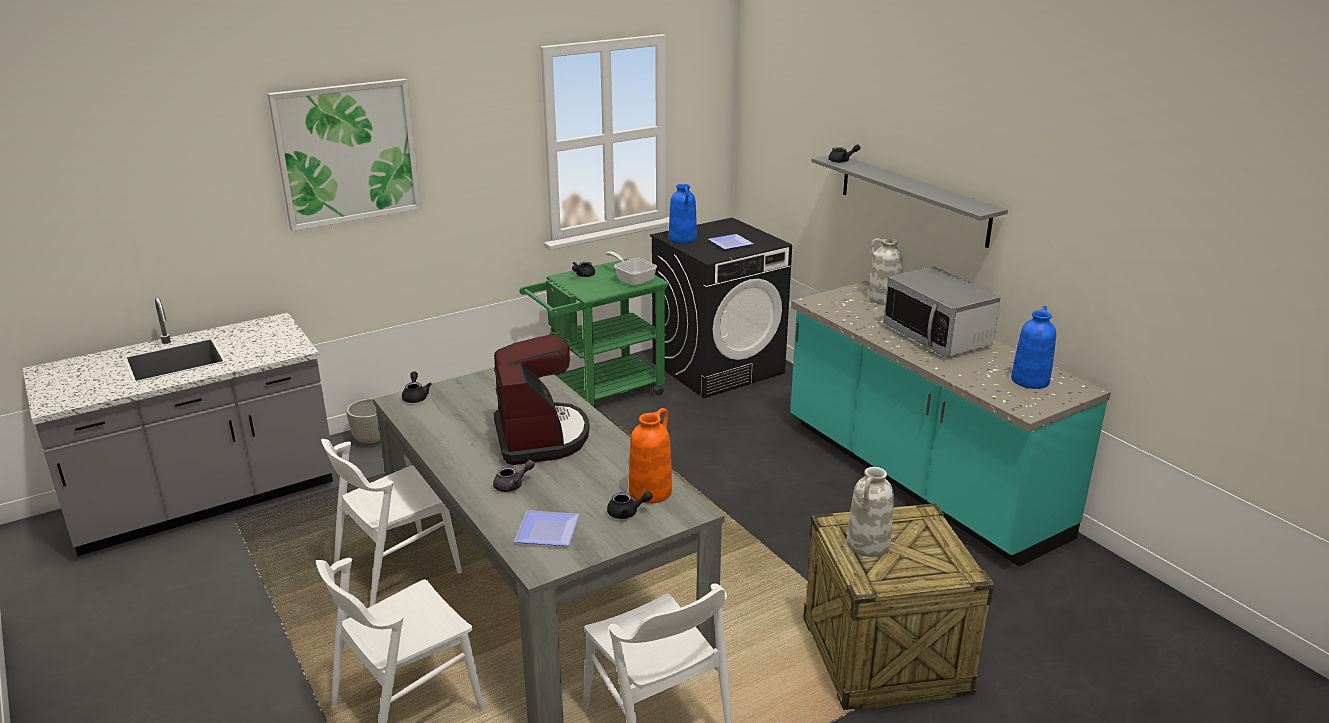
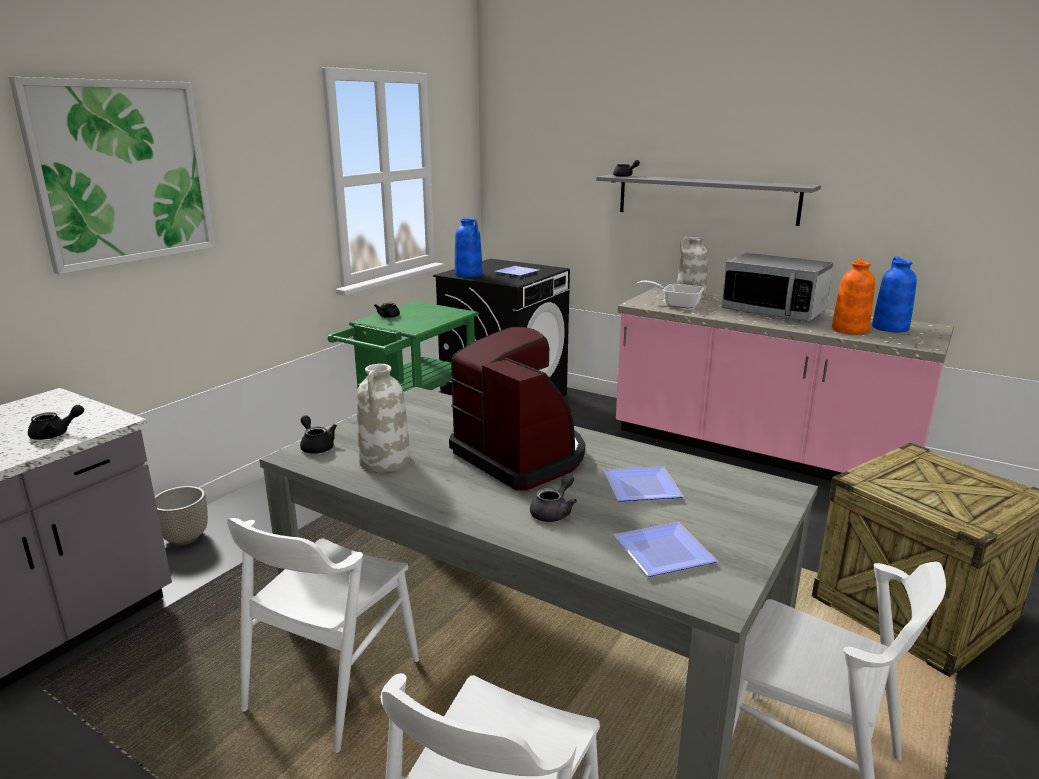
camera: 25 degrees left, 5 degrees down
frying pan [606,252,657,286] -> frying pan moved to [637,281,704,309]
black teapot [607,491,653,519] -> black teapot moved to [28,405,84,440]
orange vase [629,408,672,504] -> orange vase moved to [832,257,875,335]
turquoise counter [790,281,1111,567] -> pink counter [616,287,954,481]
white vase [847,467,894,557] -> white vase moved to [356,364,410,472]
none -> plate [603,466,684,502]

